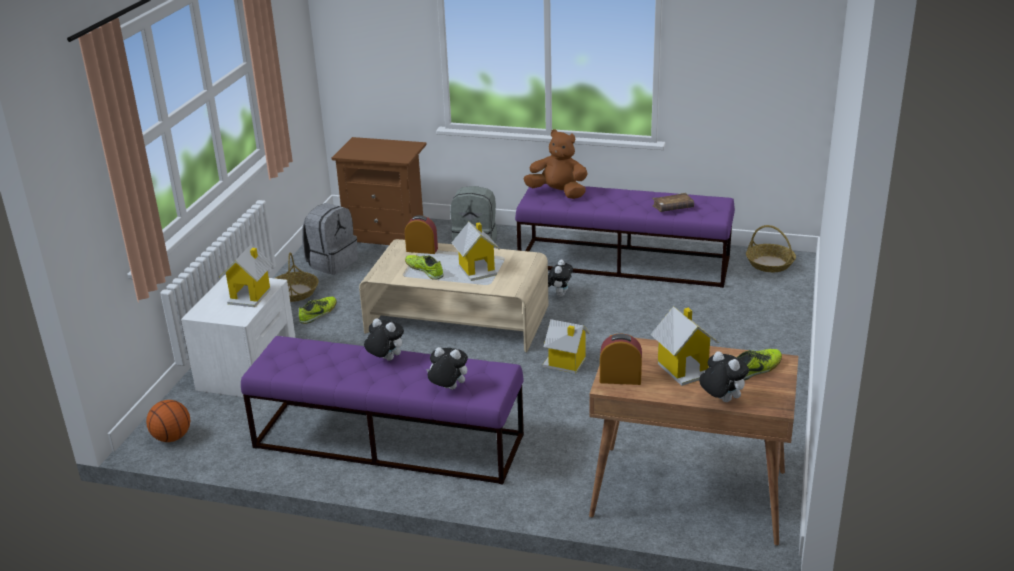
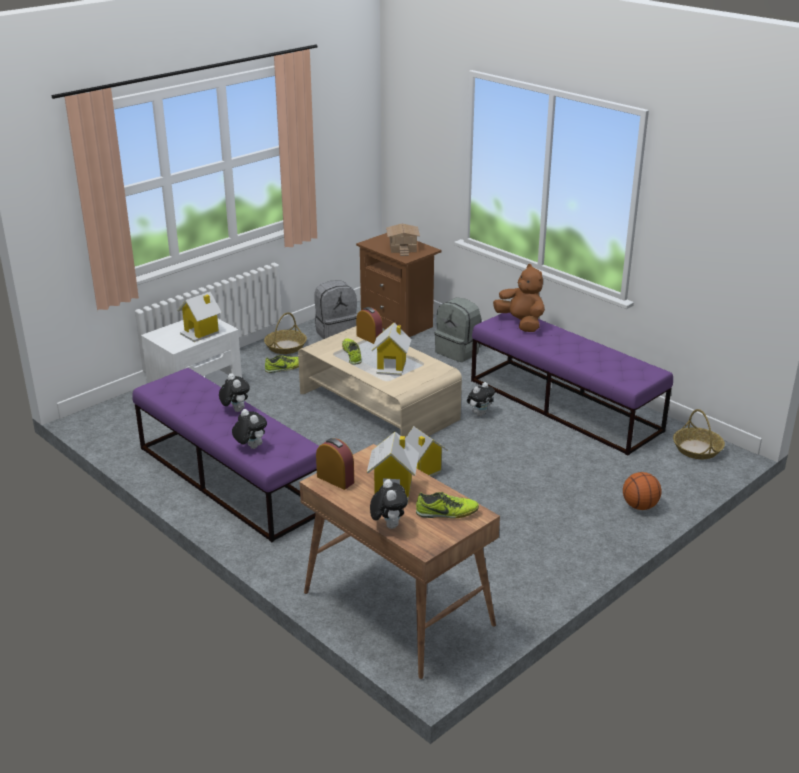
camera: 30 degrees right, 0 degrees up
basketball [146,400,190,442] -> basketball moved to [623,472,661,510]
brown book [652,193,694,212] -> none
none -> toy house [386,224,420,256]

